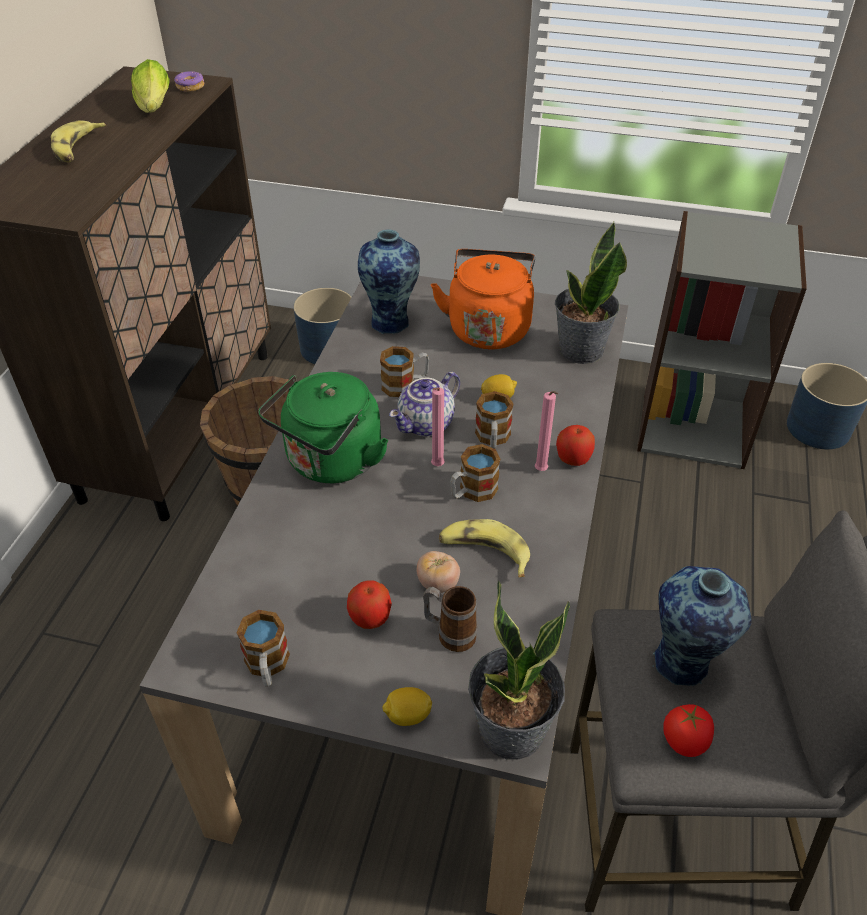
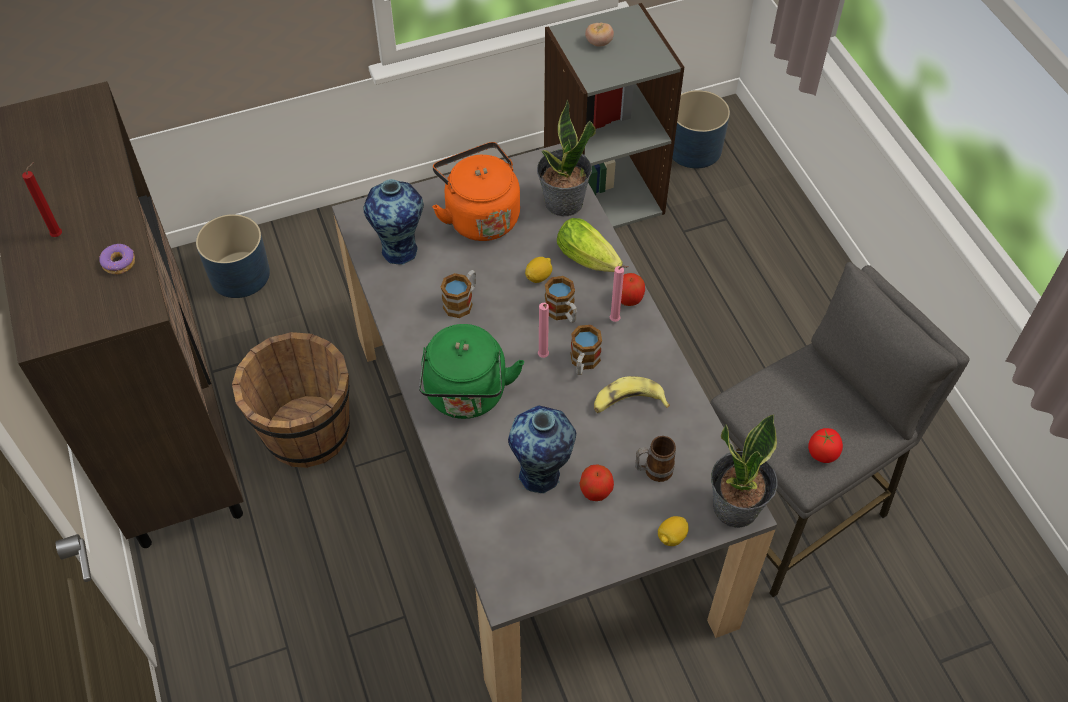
camera: 35 degrees left, 10 degrees up
banana [51,120,106,162] -> red candle [22,162,62,237]
lettuce [131,59,169,113] -> lettuce moved to [557,218,623,272]
donut [174,71,204,92] -> donut moved to [99,244,135,275]
mug [236,610,290,686] -> none
teapot [389,372,460,437] -> none
tomato [417,551,460,593] -> tomato moved to [585,23,614,47]
vase [653,566,752,686] -> vase moved to [508,406,576,493]

